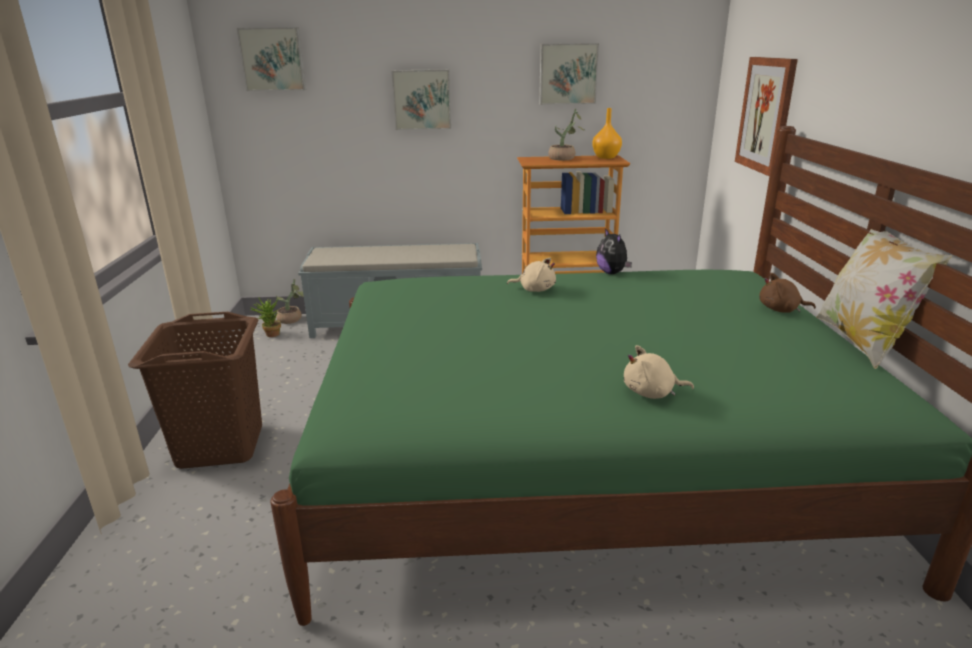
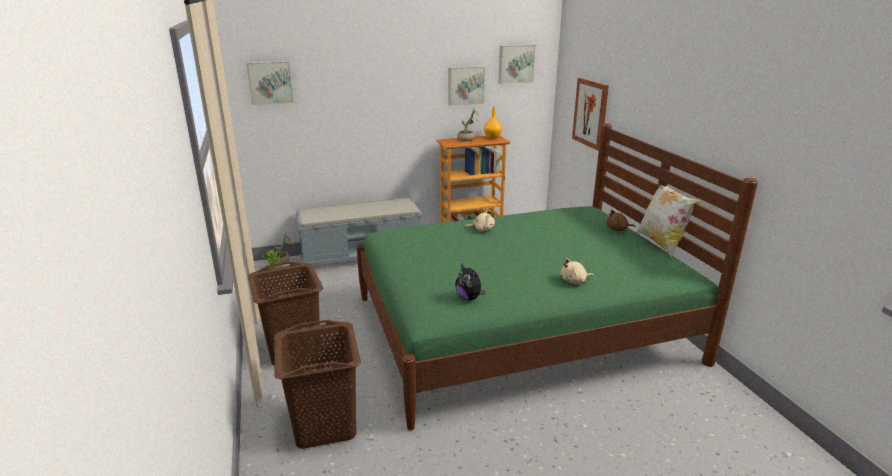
camera: 15 degrees left, 0 degrees up
picture [391,69,451,130] -> picture moved to [499,45,535,84]
plush toy [596,228,632,274] -> plush toy moved to [455,264,486,300]
none -> brown laundry basket [274,320,361,449]

